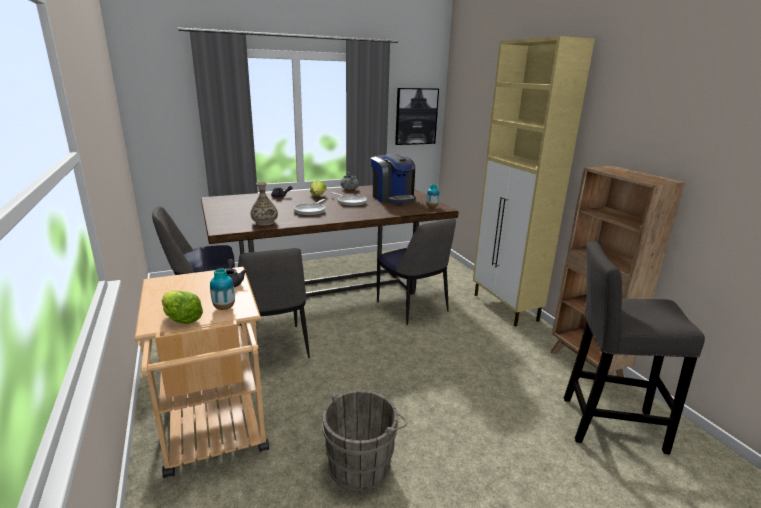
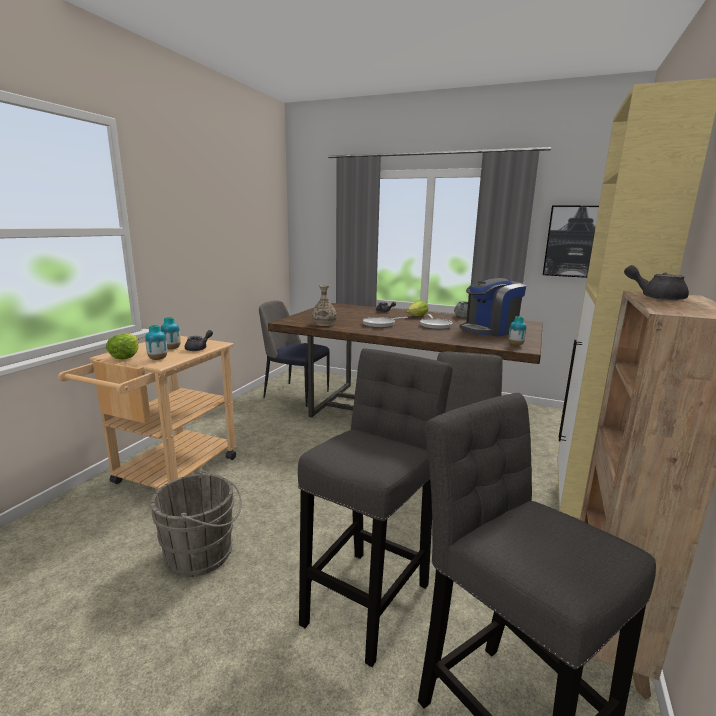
camera: 45 degrees right, 5 degrees down
chair [238,248,310,358] -> none
coffee machine [370,154,416,204] -> coffee machine turned 45 degrees clockwise [459,278,526,337]
none -> vase [161,317,181,349]
none -> grey stool [298,348,453,667]
none -> grey teapot [624,265,689,301]

